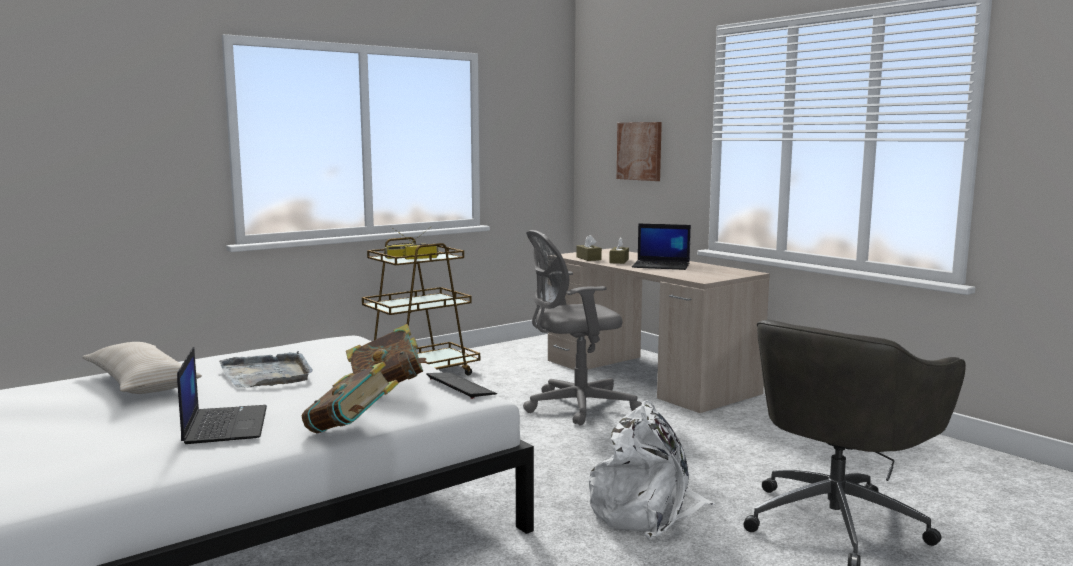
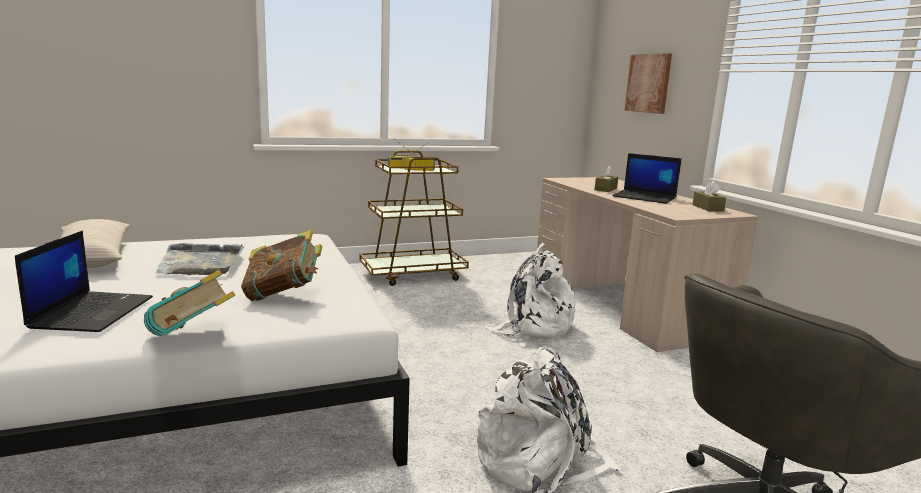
camera: 15 degrees right, 5 degrees up
keyboard [426,372,497,399] -> none
grey office chair [523,230,642,425] -> white backpack [486,243,575,339]
brown tissue box [577,235,602,261] -> brown tissue box moved to [692,181,726,212]

